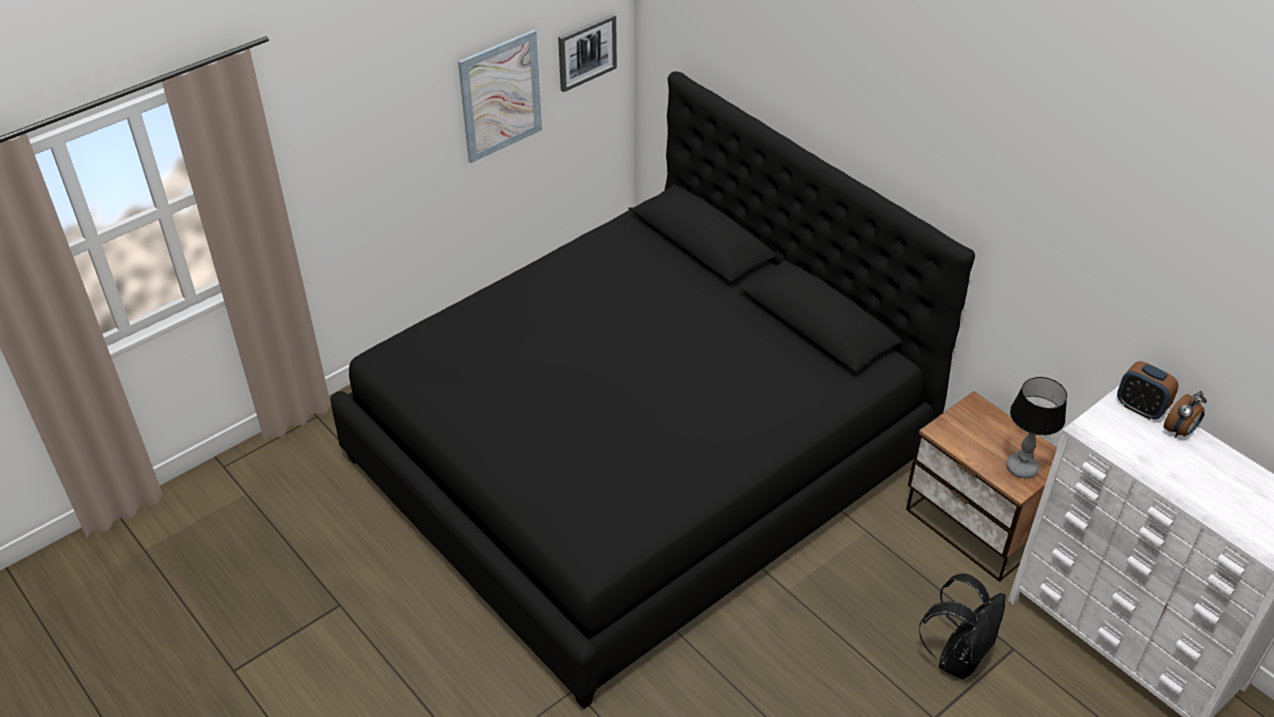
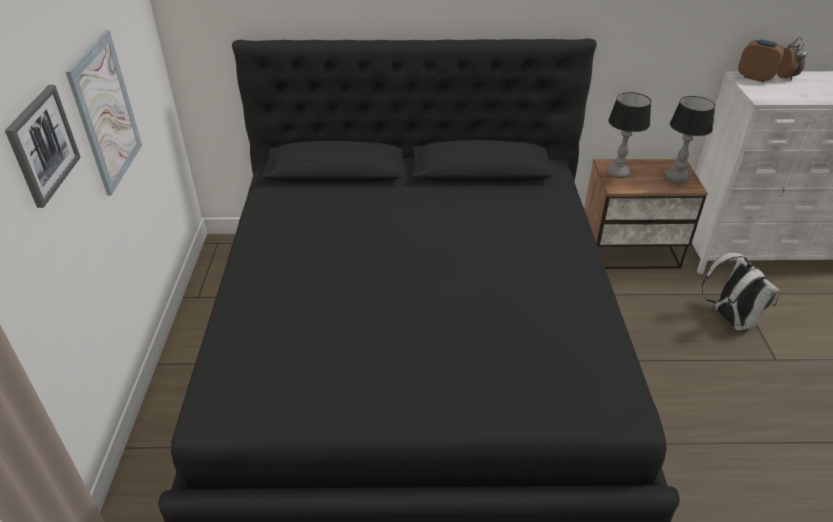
camera: 50 degrees left, 5 degrees down
picture [558,14,617,92] -> picture moved to [5,85,81,208]
black backpack [919,574,1006,679] -> white backpack [702,253,780,331]
alarm clock [1117,361,1179,419] -> alarm clock turned 135 degrees counterclockwise [738,39,785,82]
none -> table lamp [607,92,651,179]

